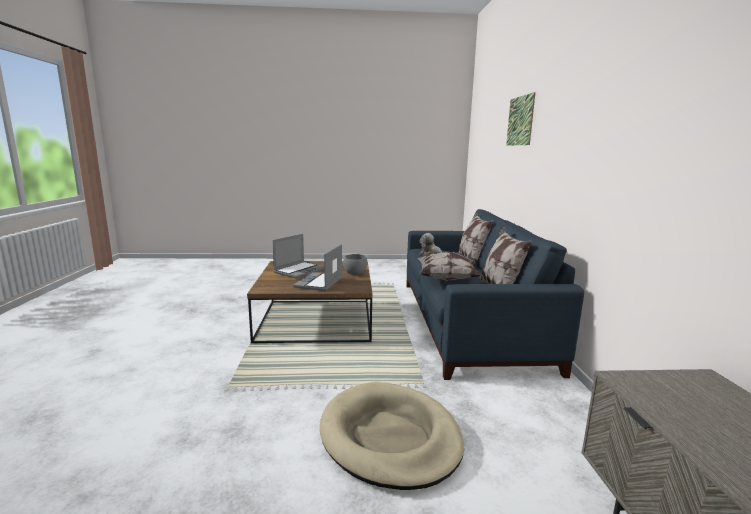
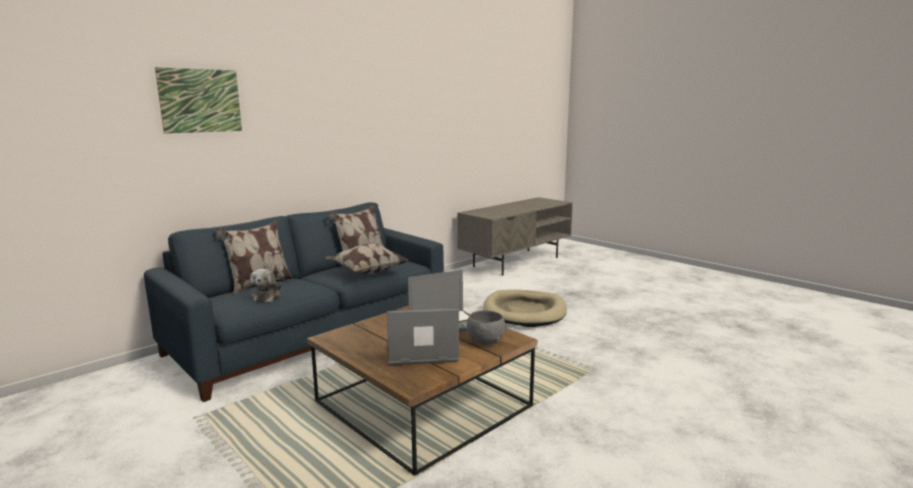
camera: 130 degrees left, 0 degrees up
grey bowl [343,254,367,275] -> grey bowl moved to [467,310,505,344]

